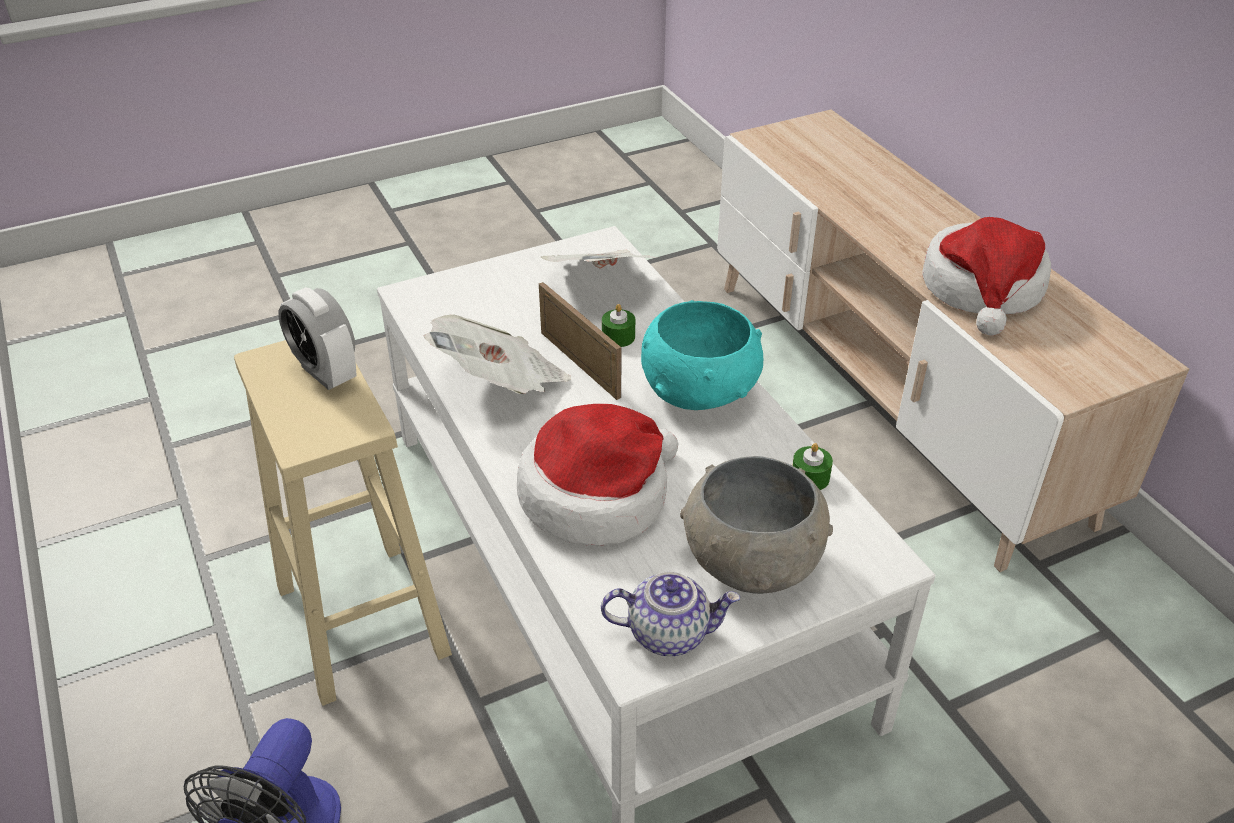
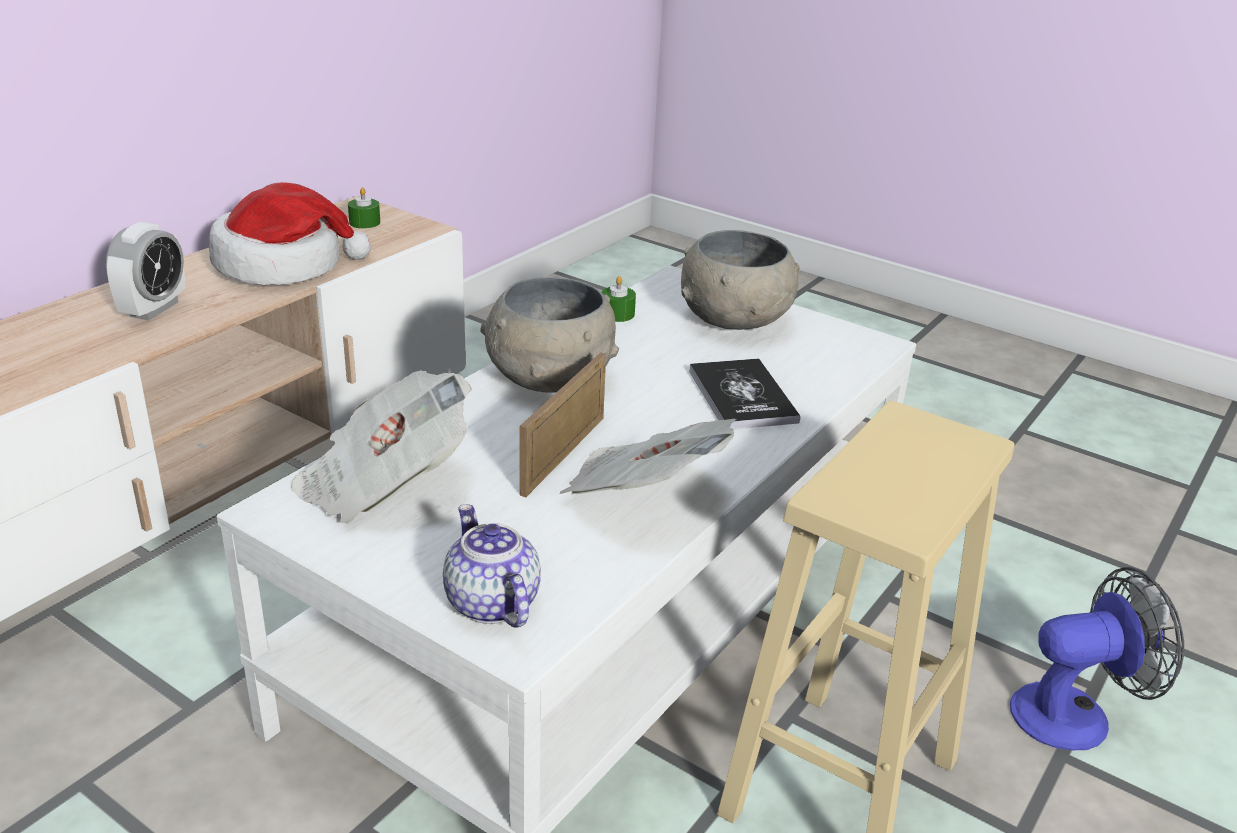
camera: 120 degrees left, 10 degrees down
alarm clock [278,287,357,390] -> alarm clock moved to [106,222,185,321]
hat [517,404,679,546] -> book [689,358,800,429]
teapot [601,572,740,656] -> teapot moved to [443,504,541,628]
green candle [602,304,635,347] -> green candle moved to [348,187,380,229]
turquoise bowl [641,300,763,410] -> grey bowl [481,277,619,393]

